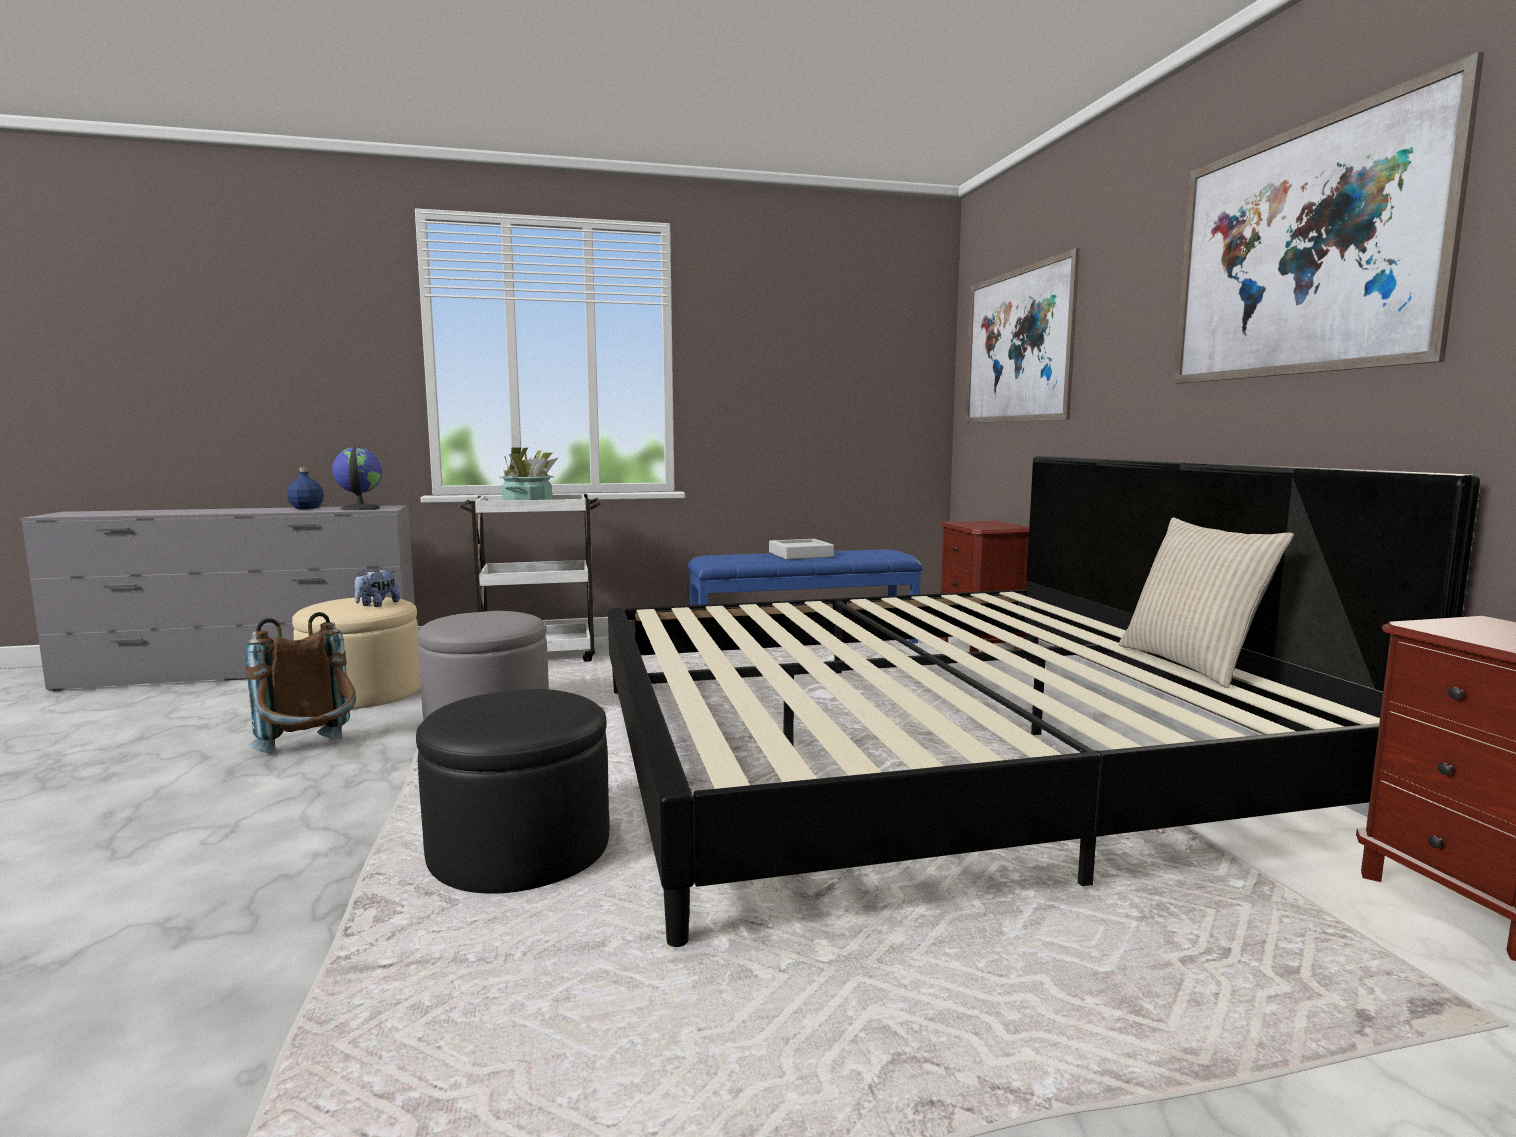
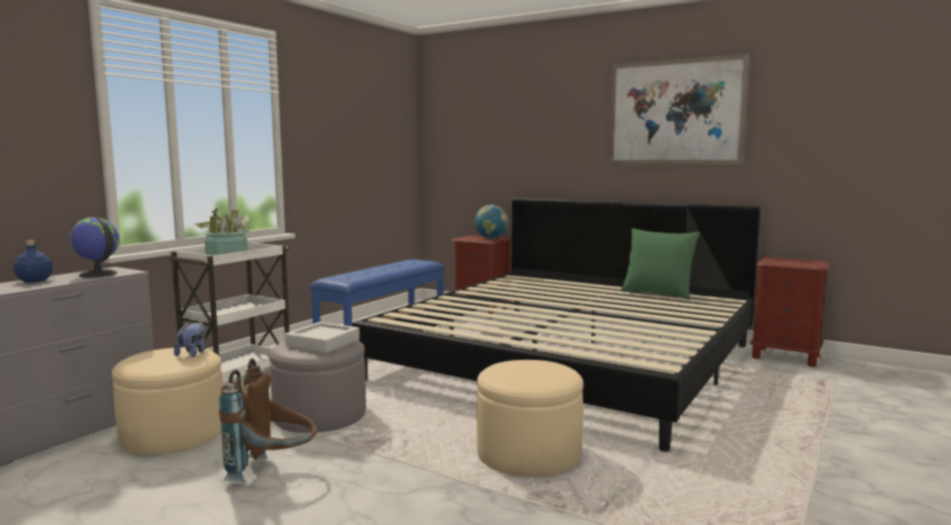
camera: 45 degrees left, 0 degrees up
plush toy [354,570,400,607] -> plush toy turned 150 degrees counterclockwise [174,322,205,357]
black ottoman [416,689,609,894] -> beige ottoman [477,360,583,477]
grey tray [769,539,834,560] -> grey tray moved to [285,322,360,353]
picture [965,248,1080,423] -> none
beige pillow [1119,517,1294,688] -> green pillow [621,228,700,300]
none -> globe [474,205,508,239]

